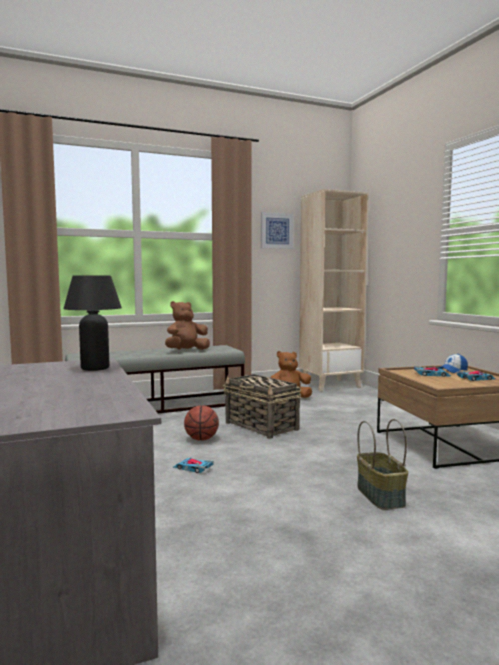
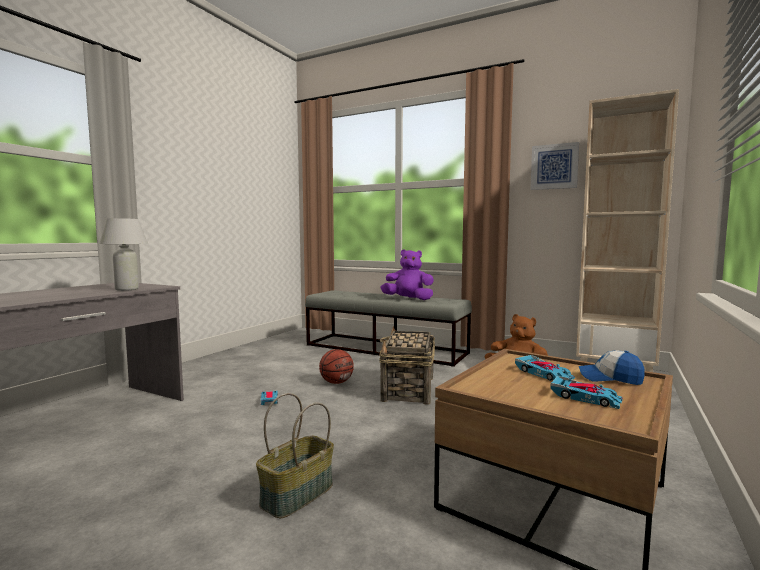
camera: 50 degrees right, 0 degrees up
black table lamp [63,276,122,371] -> white table lamp [99,218,148,291]
brown plush toy [165,301,210,350] -> purple plush toy [380,249,434,300]

